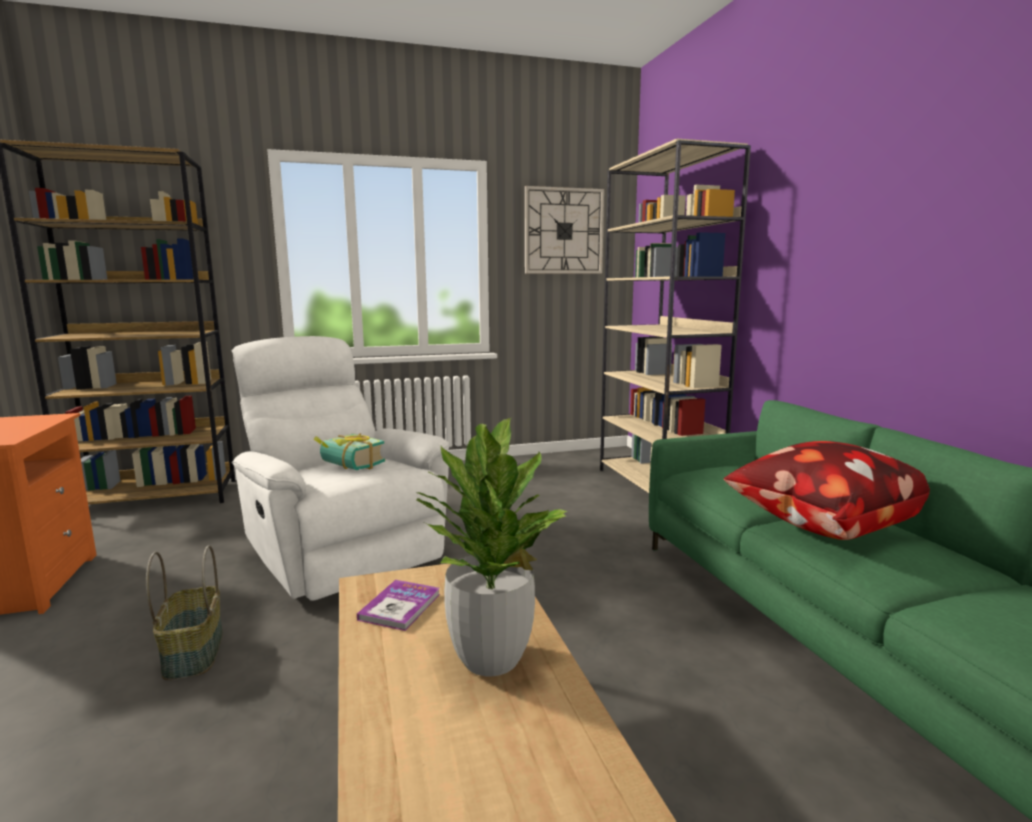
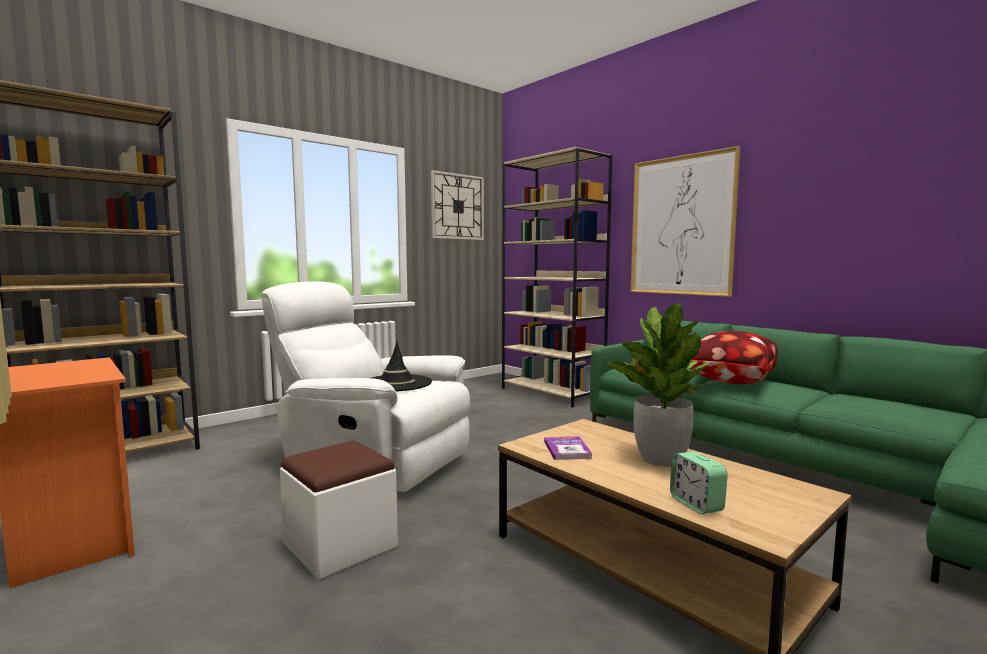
camera: 25 degrees left, 5 degrees down
basket [146,545,223,680] -> white ottoman [280,441,398,580]
book [313,433,385,470] -> black hat [372,341,432,392]
none -> picture [631,146,740,297]
none -> alarm clock [670,452,728,514]

